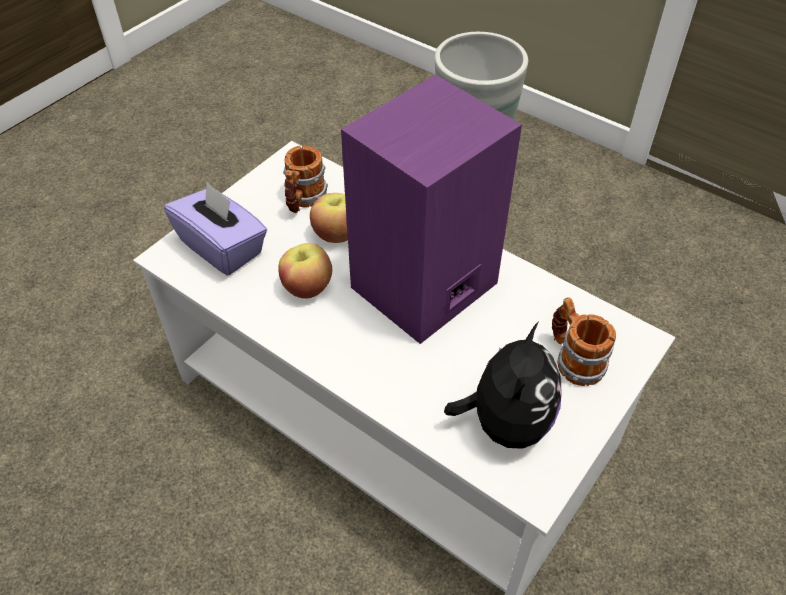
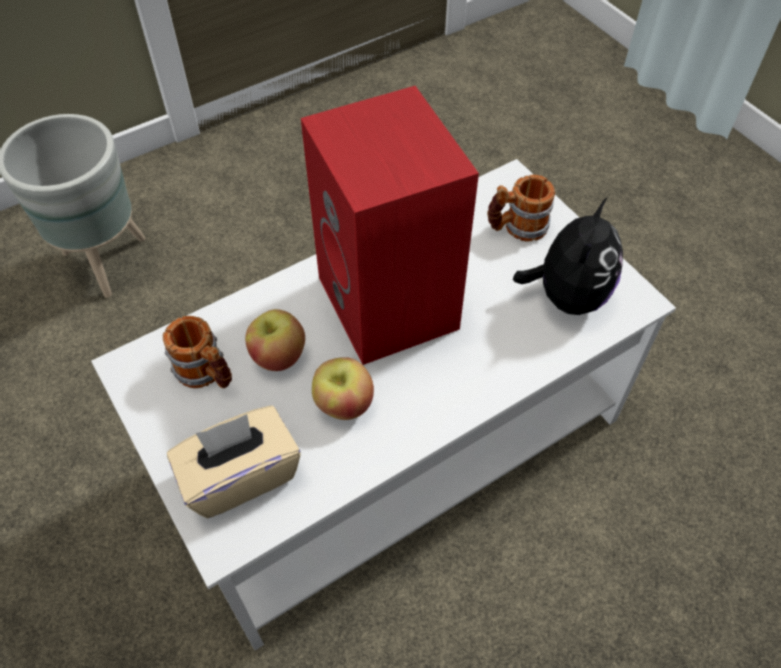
camera: 70 degrees left, 5 degrees up
purple tissue box [164,182,267,276] -> beige tissue box [167,406,301,519]
purple speaker [341,75,522,344] -> red speaker [301,86,479,365]
plush toy [444,322,561,449] -> plush toy turned 75 degrees clockwise [513,197,623,315]

